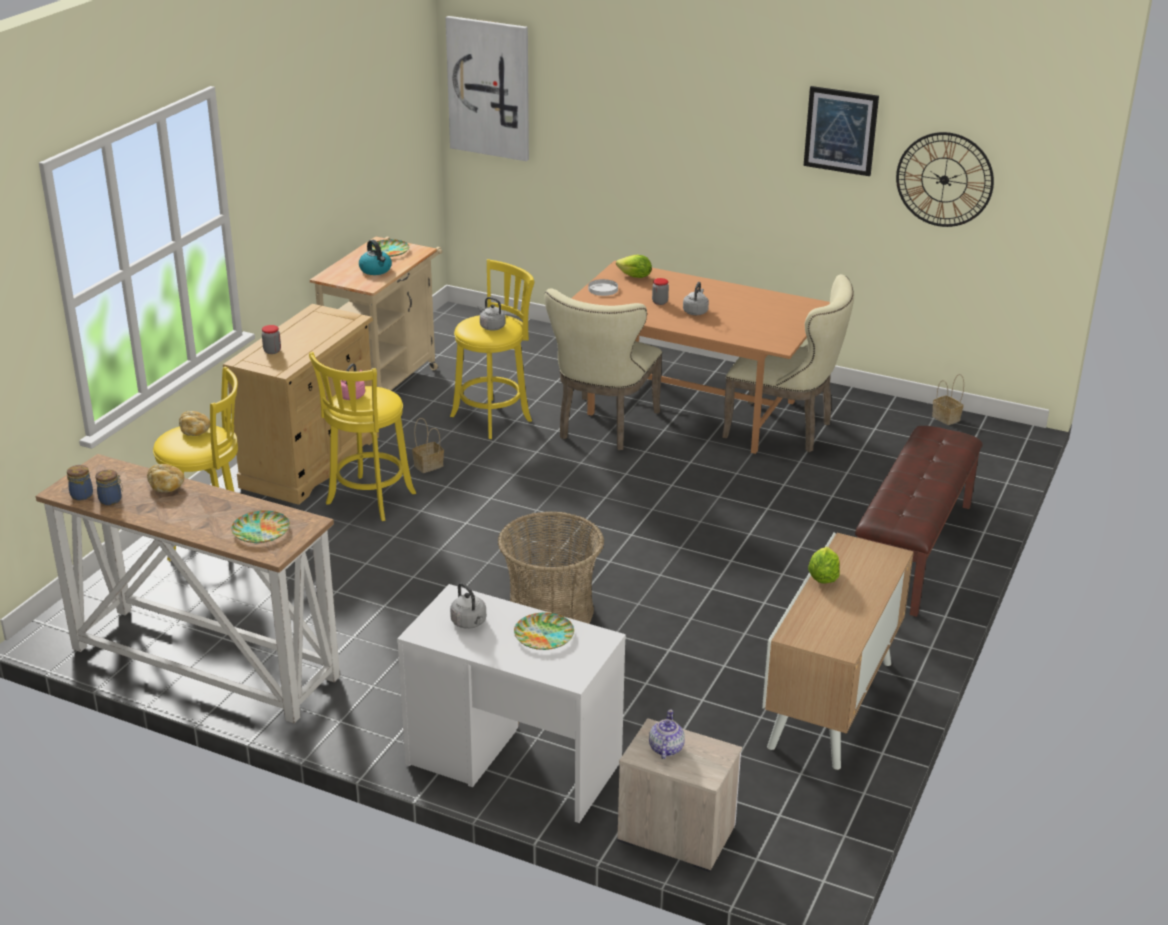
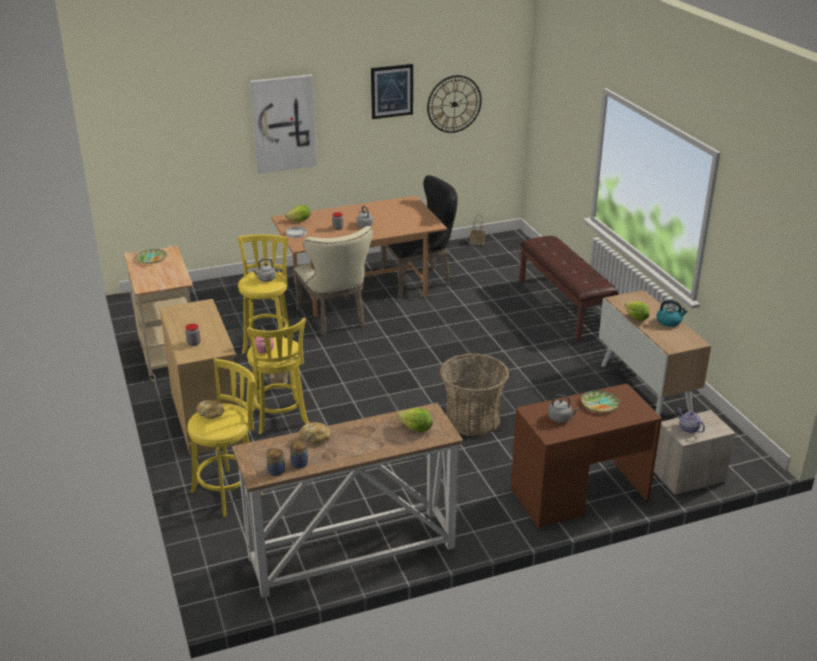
camera: 45 degrees left, 0 degrees up
plate [231,510,290,543] -> lettuce [397,408,433,432]
kettle [359,240,392,275] -> kettle moved to [656,300,688,327]
white desk [397,584,626,823] -> brown desk [511,383,662,529]
picture [446,16,529,161] -> picture moved to [250,74,317,174]
beige chair [722,274,854,452] -> black chair [381,175,458,297]

